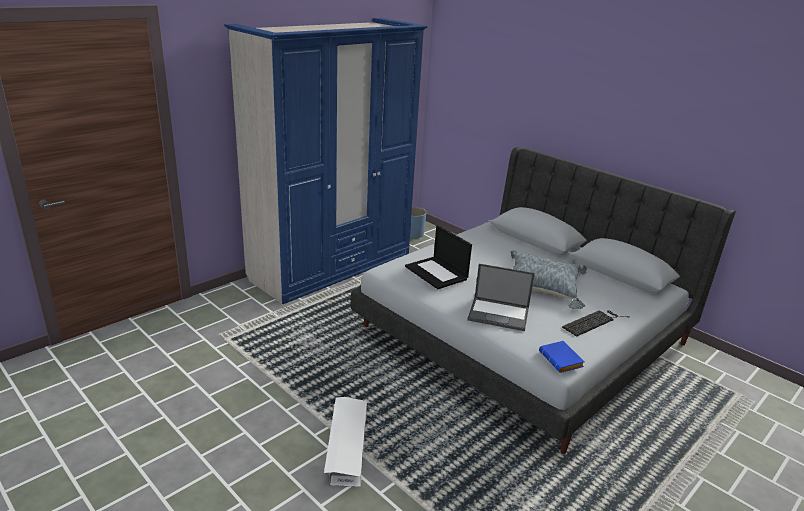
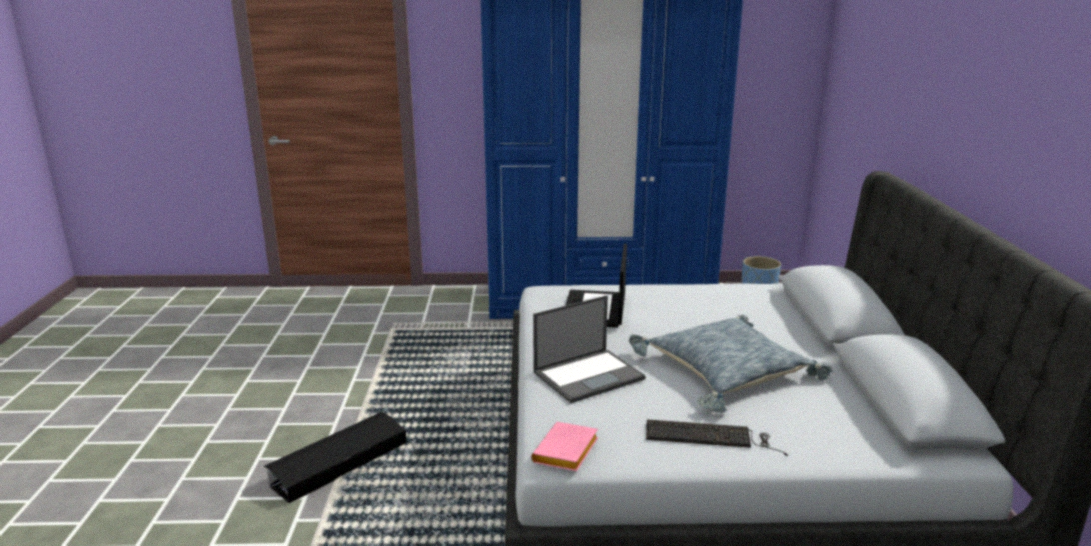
camera: 45 degrees right, 5 degrees down
white storage box [324,397,367,487] -> black storage box [263,412,407,504]
laptop [467,264,535,331] -> laptop turned 90 degrees counterclockwise [533,295,646,403]
blue book [539,341,585,373] -> pink book [531,422,598,471]

